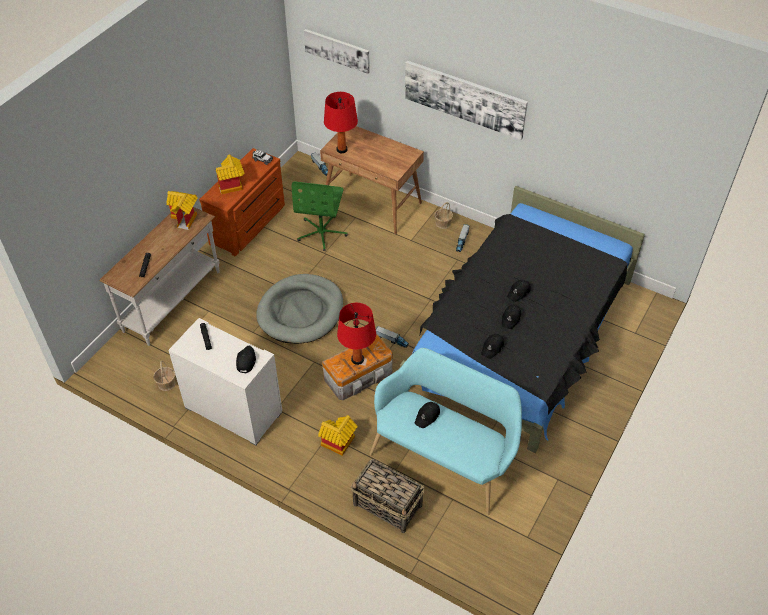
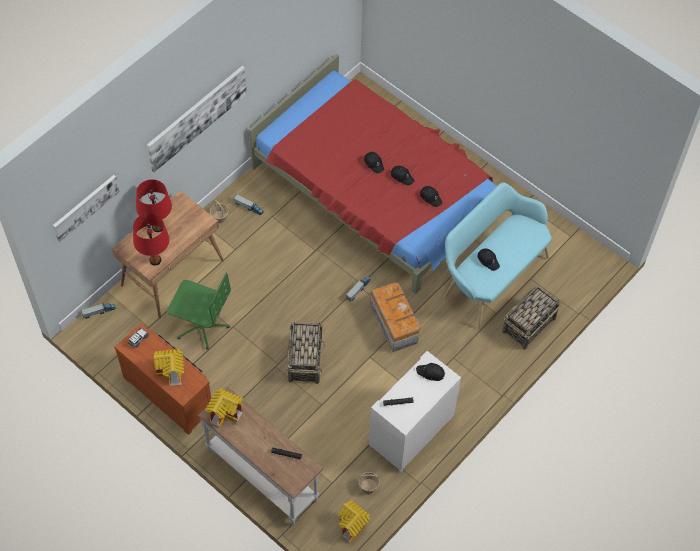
camera: 80 degrees left, 10 degrees up
grey dog bed [256,274,343,344] -> basket [287,322,325,384]
toy house [318,415,358,456] -> toy house moved to [338,500,370,543]
red table lamp [337,303,376,365] -> red table lamp moved to [136,179,172,232]
black bed [400,186,645,453] -> red bed [249,54,496,294]

